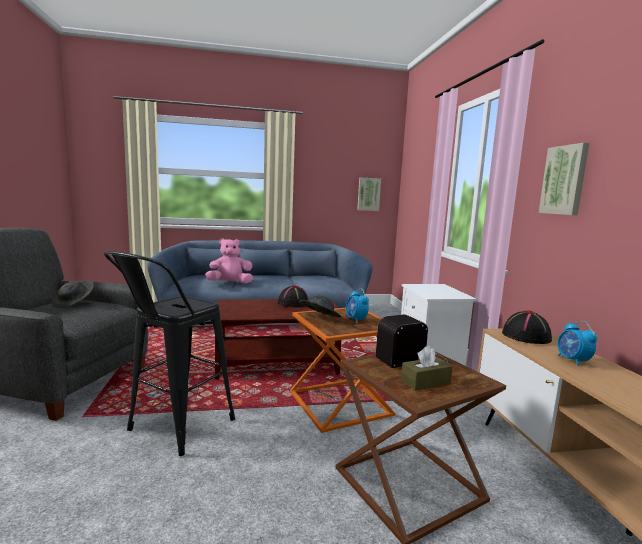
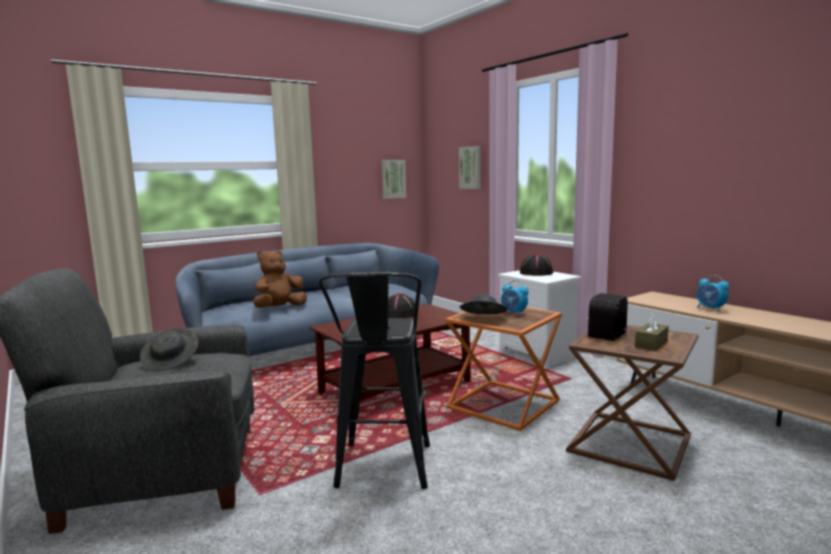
camera: 25 degrees left, 0 degrees up
pink plush toy [205,238,253,284] -> brown plush toy [253,250,307,308]
black hat [502,310,552,344] -> black hat moved to [520,254,553,276]
picture [539,143,590,215] -> picture moved to [459,146,481,189]

